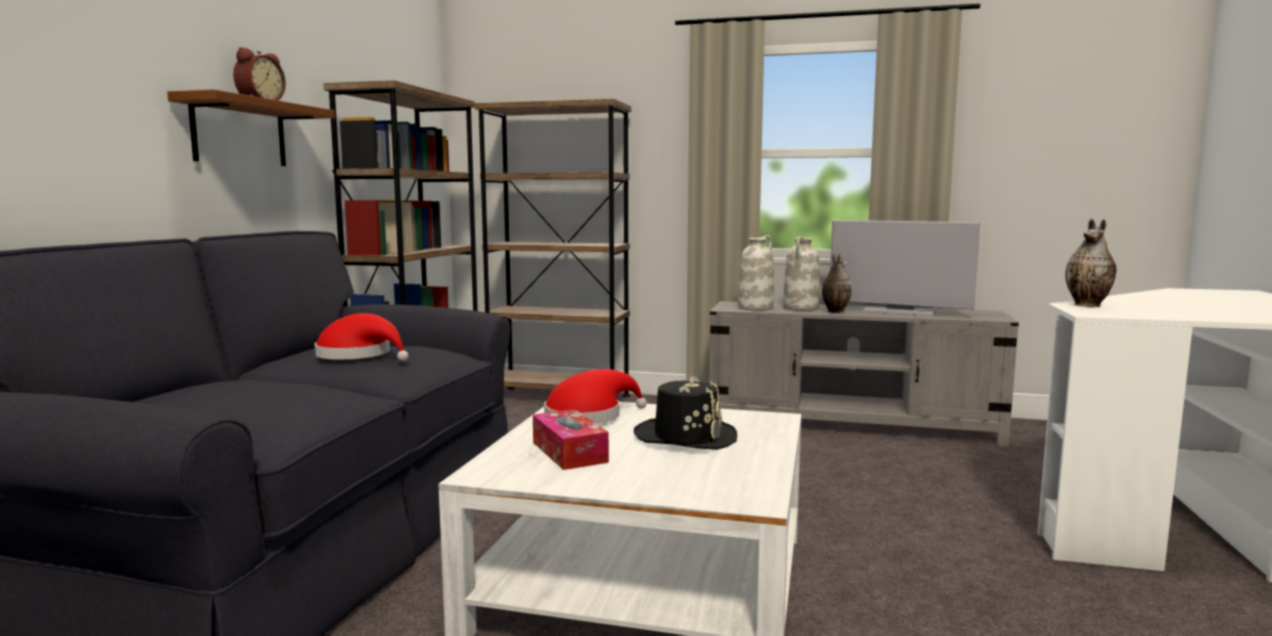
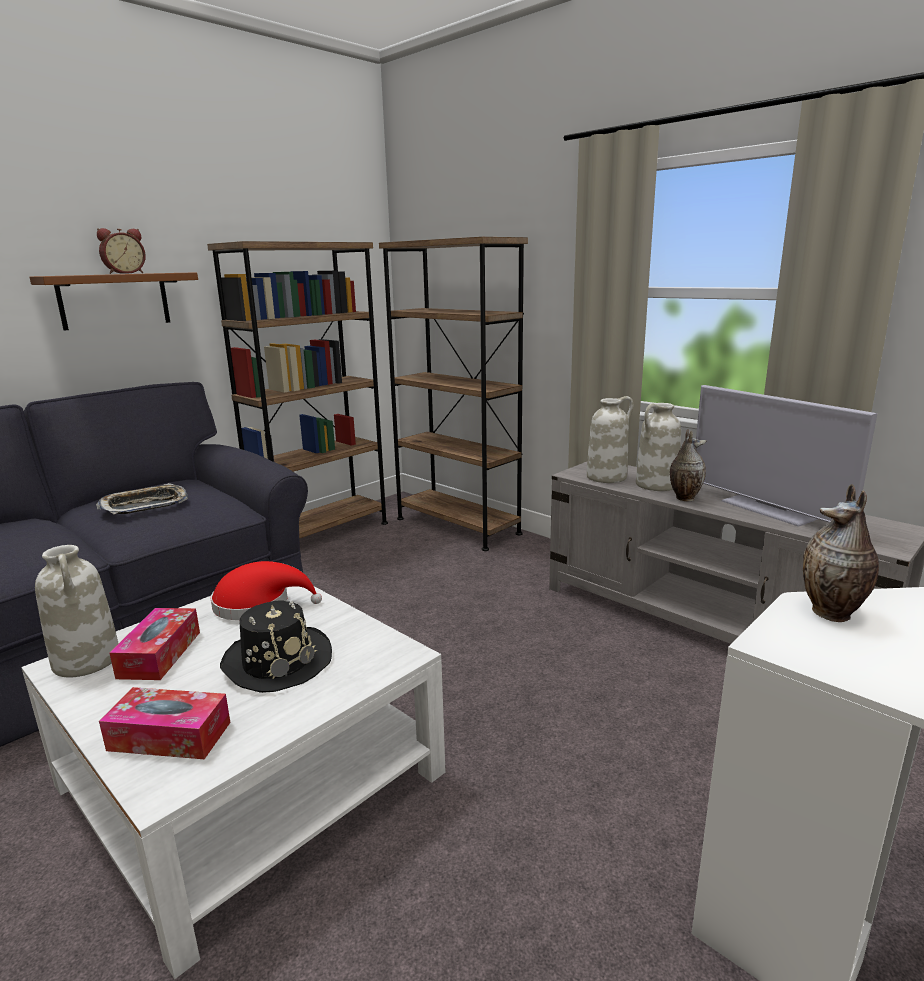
camera: 30 degrees right, 10 degrees up
red hat [315,313,409,361] -> tray [96,483,188,514]
none -> white vase [35,545,119,678]
none -> tissue box [99,687,231,759]

